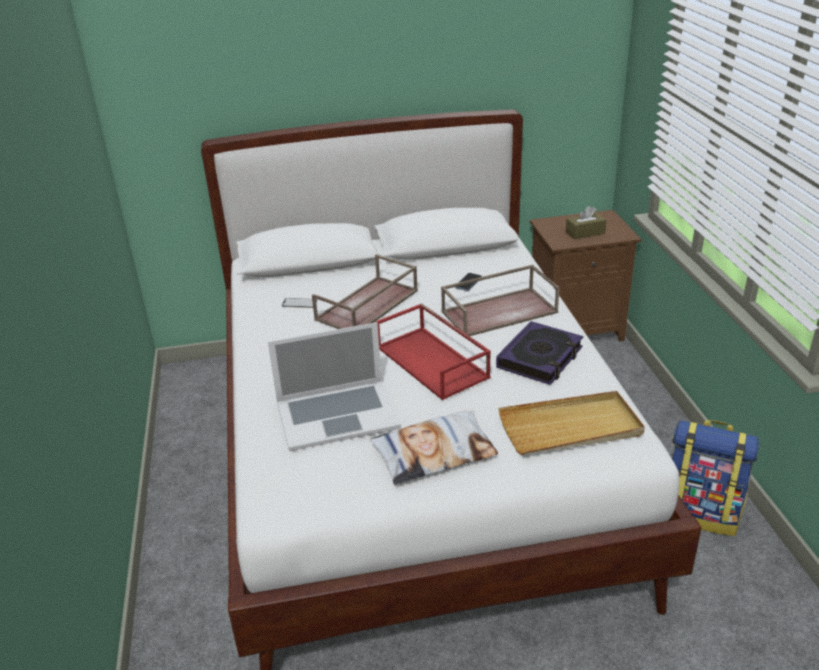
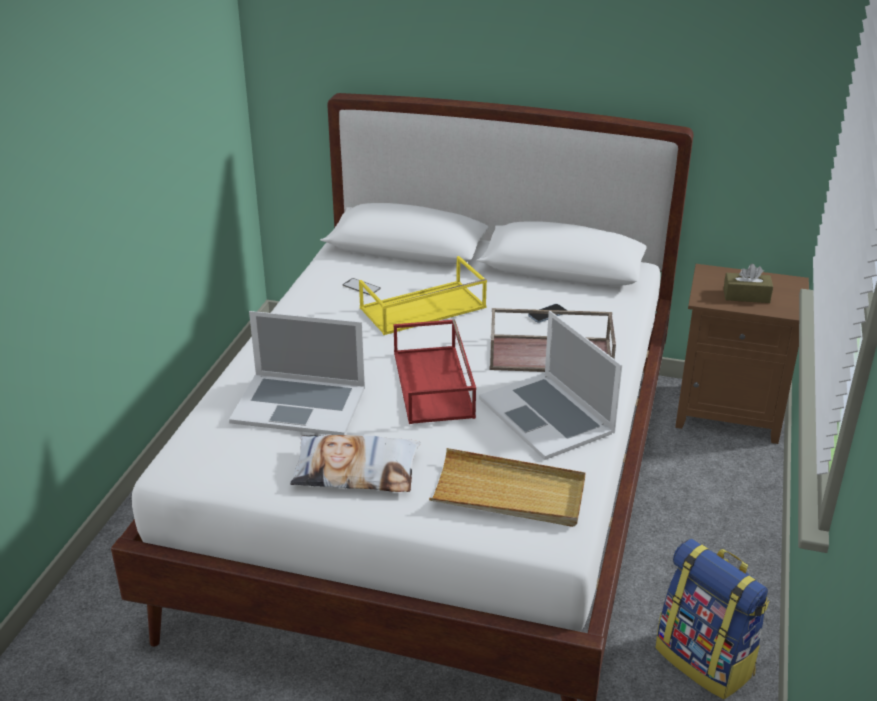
camera: 25 degrees right, 0 degrees up
brown tray [312,254,418,329] -> yellow tray [359,256,487,335]
book [496,321,583,385] -> laptop [479,311,622,460]

